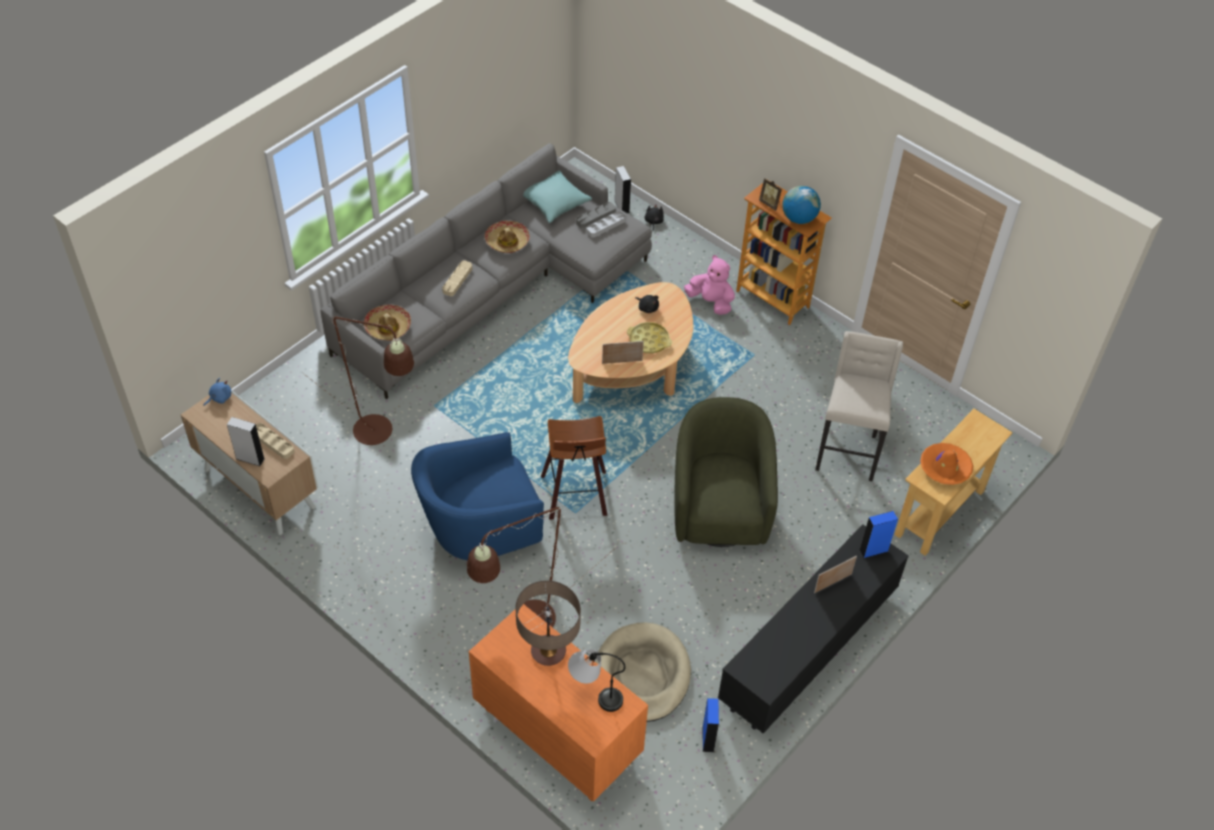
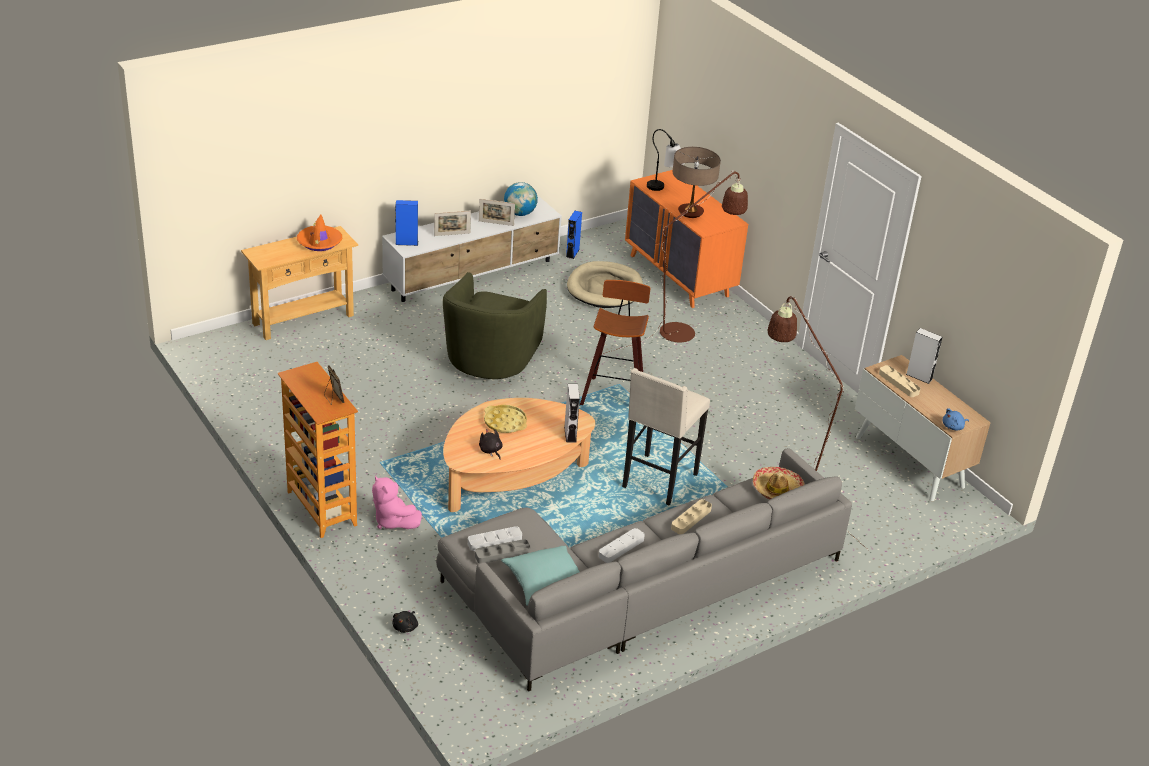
camera: 165 degrees left, 15 degrees down
blue armchair [411,432,544,560] -> none
hat [485,221,530,253] -> grey tray [599,528,645,563]
picture frame [602,341,644,364] -> picture frame moved to [479,199,515,226]
grey speaker [615,166,631,213] -> grey speaker moved to [564,384,580,442]
black tv stand [718,524,909,734] -> white tv stand [382,196,562,302]
globe [782,186,821,224] -> globe moved to [504,182,538,216]
beige stool [815,331,903,481] -> beige stool moved to [622,368,710,505]

